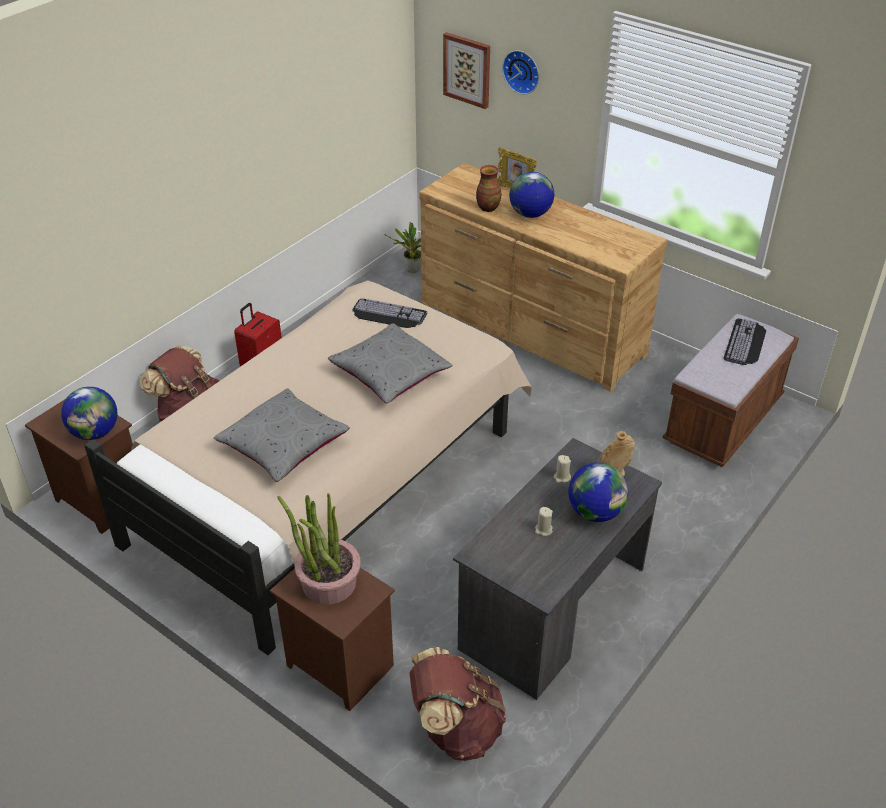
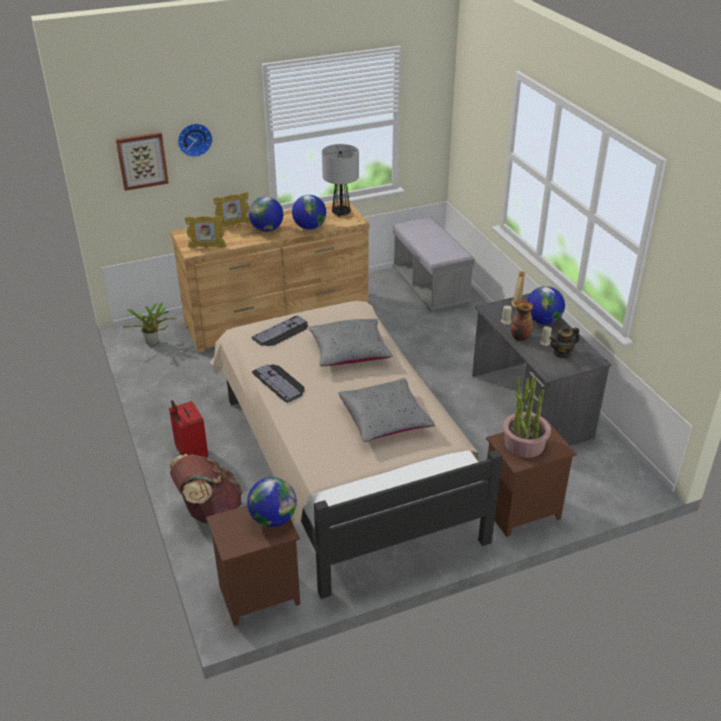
camera: 60 degrees left, 5 degrees down
brown backpack [409,647,506,761] -> none
vase [476,165,501,212] -> vase moved to [510,301,533,341]
brown bench [662,314,799,467] -> grey bench [392,217,475,312]
keyboard [724,318,766,365] -> keyboard moved to [252,364,305,403]
none -> picture frame [185,216,226,248]
none -> globe [292,195,326,230]
none -> table lamp [322,144,359,217]
none -> teapot [549,326,579,358]

